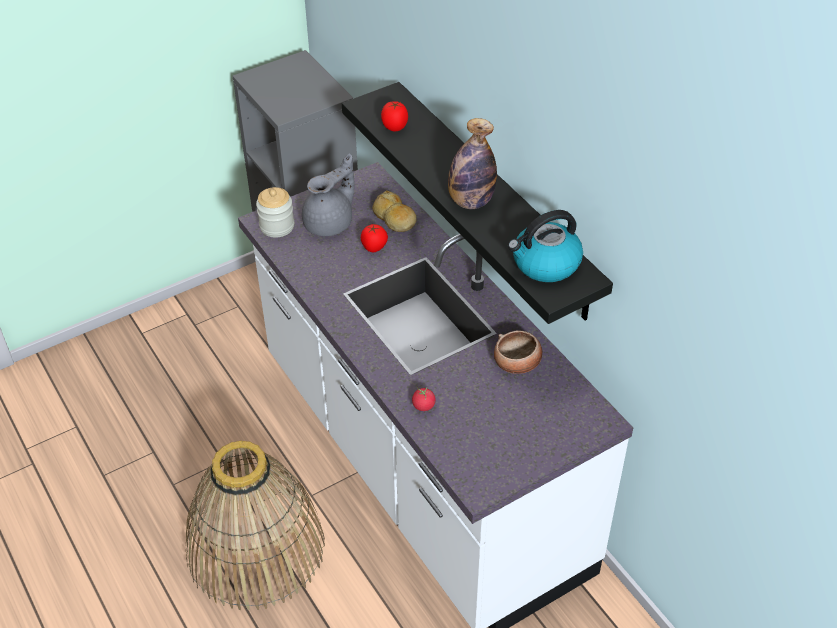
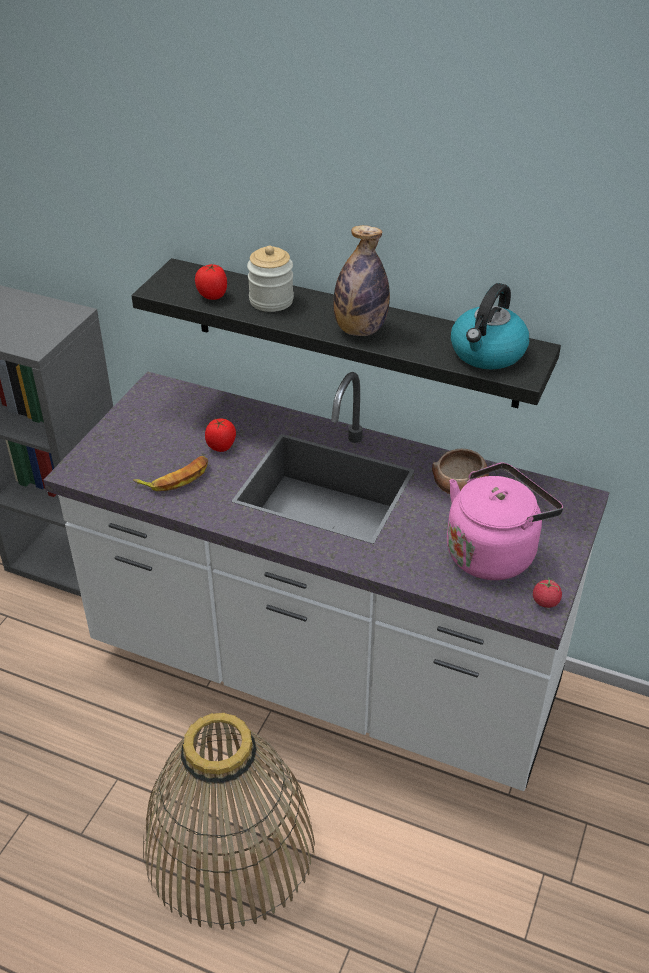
camera: 35 degrees left, 5 degrees down
jar [256,187,294,238] -> jar moved to [247,246,294,312]
grey teapot [302,153,355,236] -> none
bread [372,191,417,232] -> none
tomato [412,388,436,411] -> tomato moved to [533,577,562,608]
none -> banana [133,456,208,491]
none -> pink kettle [447,462,563,580]

